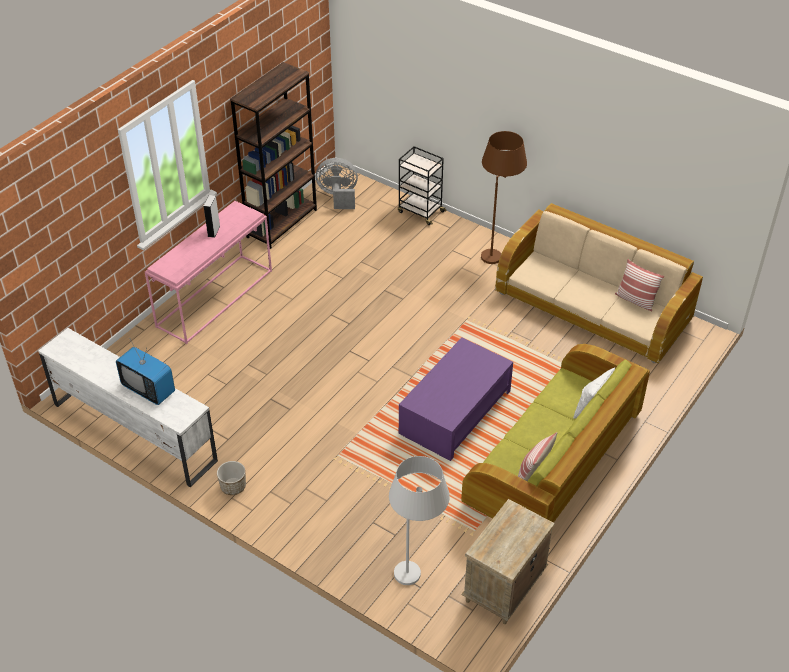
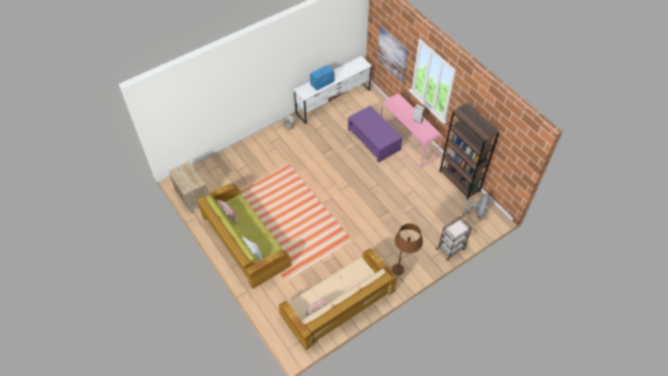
camera: 110 degrees right, 10 degrees up
white floor lamp [389,456,450,585] -> none
purple coffee table [399,337,513,461] -> purple coffee table moved to [348,105,403,163]
none -> picture [377,26,408,83]

